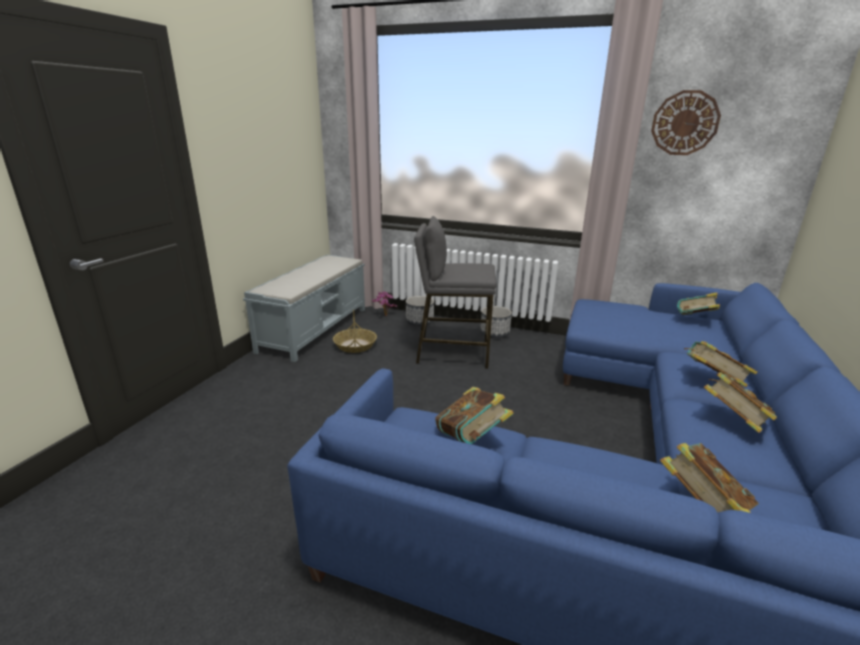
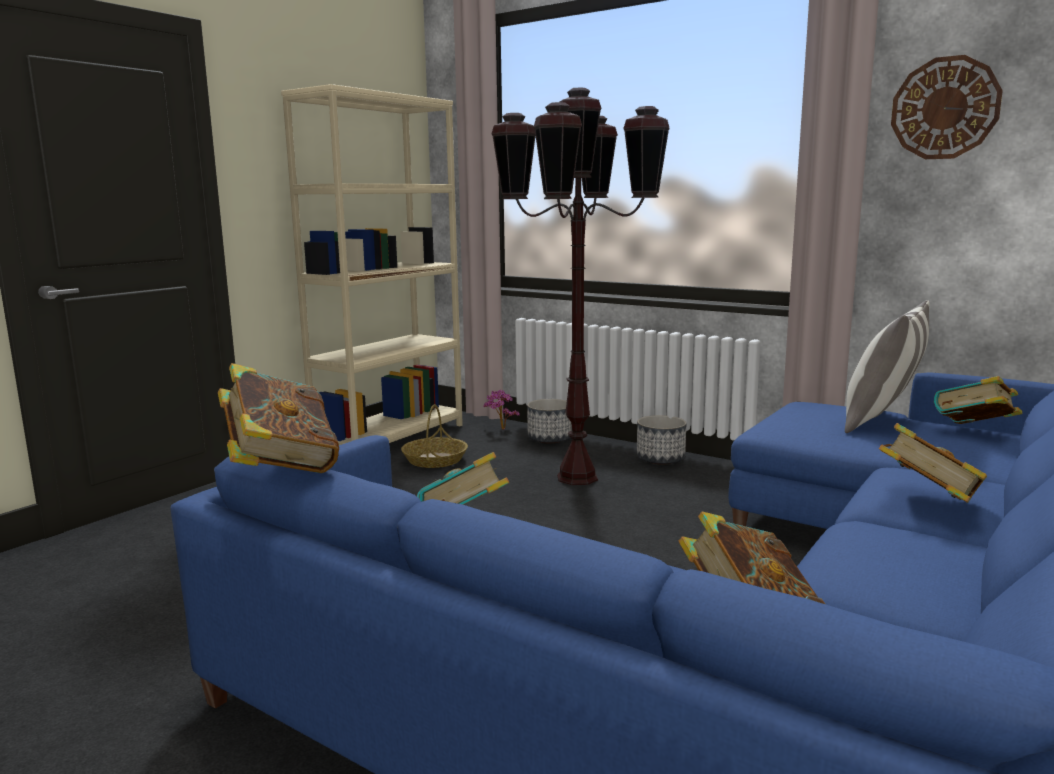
camera: 15 degrees right, 10 degrees down
grey bench [243,255,365,362] -> beige bookcase [281,84,463,445]
grey stool [414,216,496,369] -> brown floor lamp [492,87,670,485]
book [704,372,777,433] -> book moved to [218,363,339,473]
none -> pillow [845,300,930,433]

